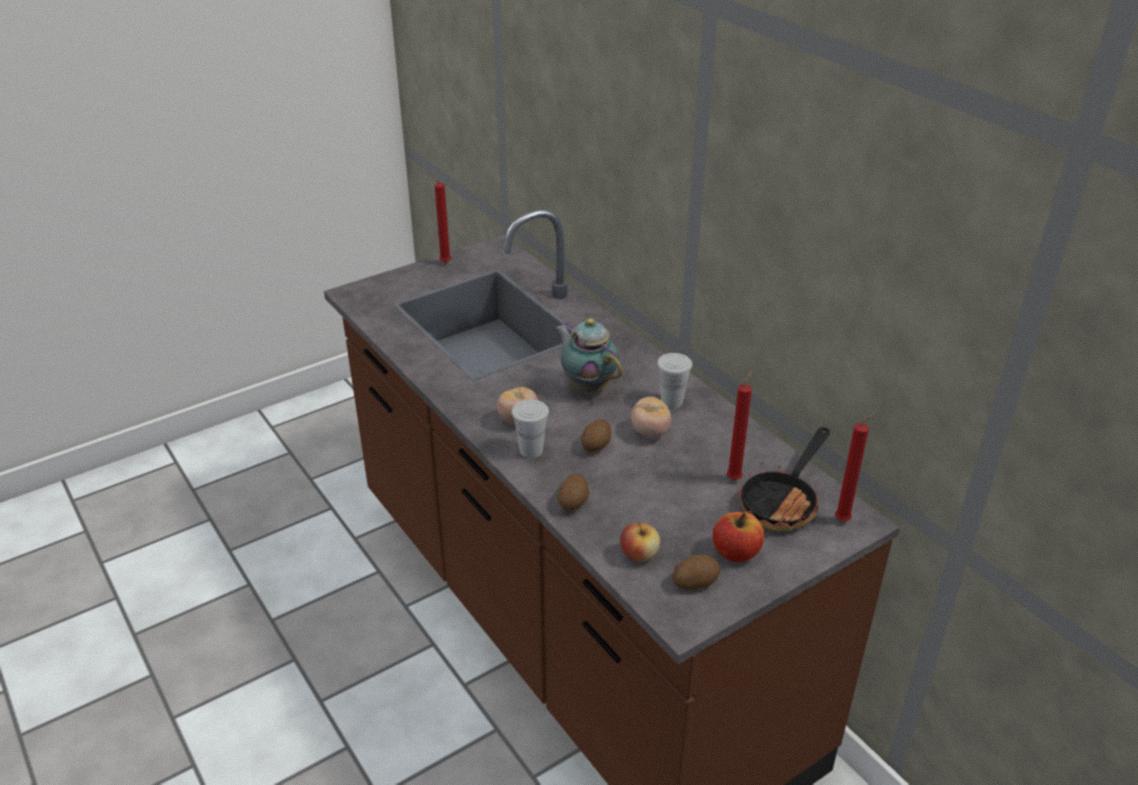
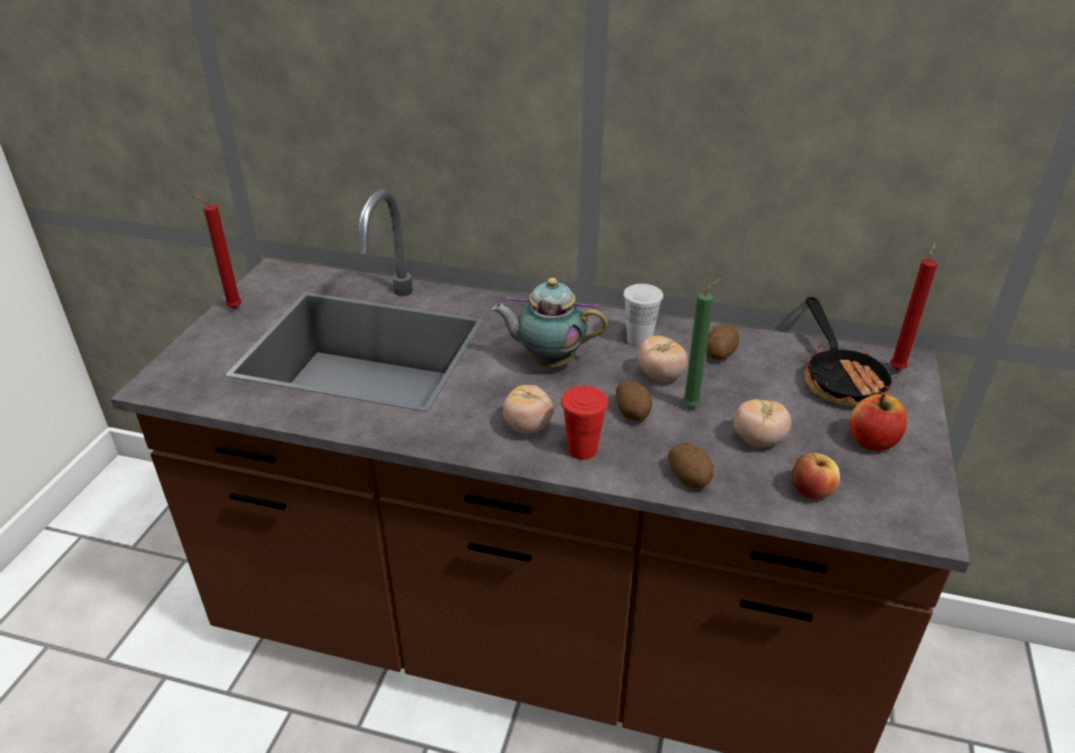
camera: 40 degrees left, 0 degrees up
white cup [512,400,549,458] -> red cup [561,386,608,460]
potato [673,555,721,590] -> potato moved to [706,324,739,360]
red candle [727,370,753,480] -> none
none -> green candle [683,278,721,407]
none -> tomato [734,399,791,447]

